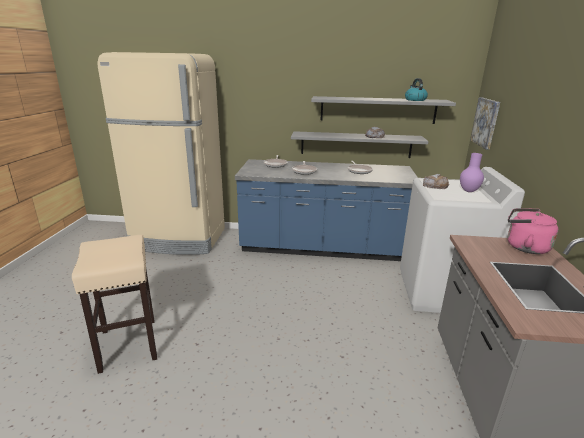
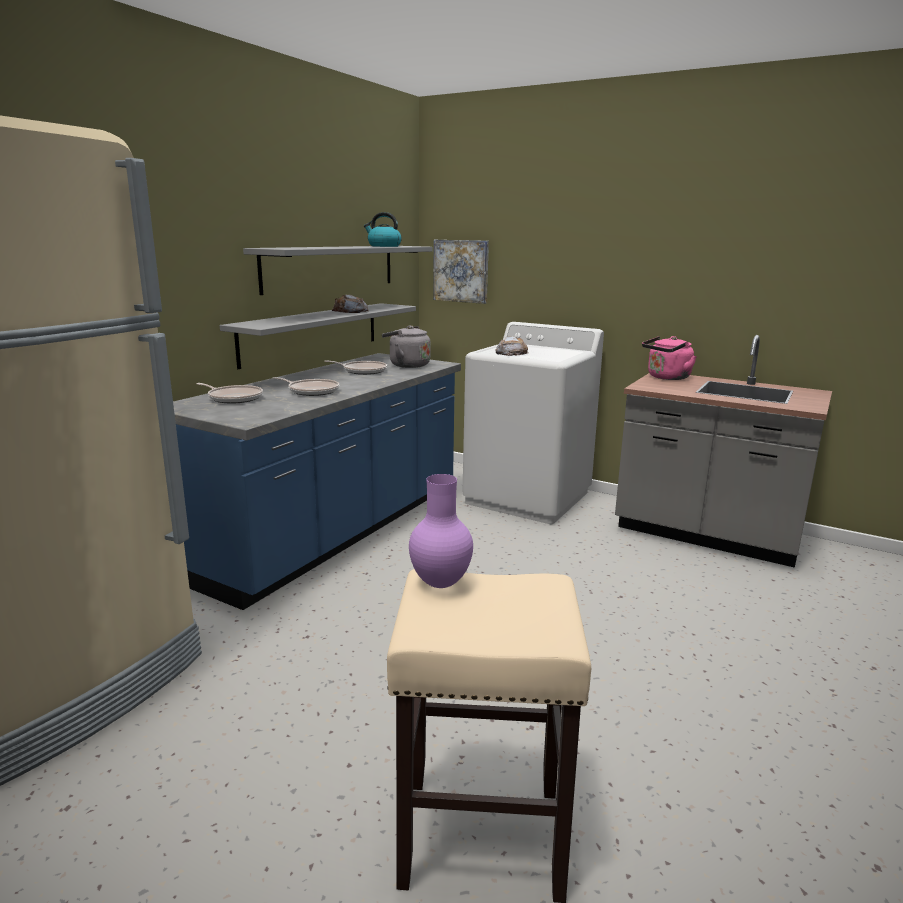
camera: 65 degrees left, 5 degrees down
purple vase [460,153,484,192] -> purple vase moved to [409,474,473,588]
none -> grey kettle [382,326,431,368]

